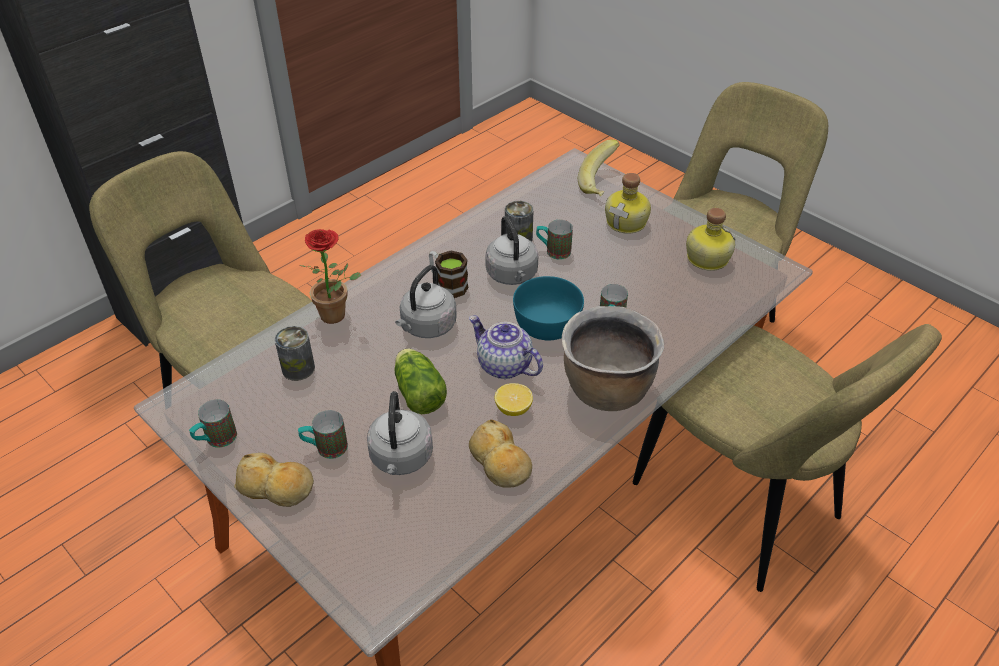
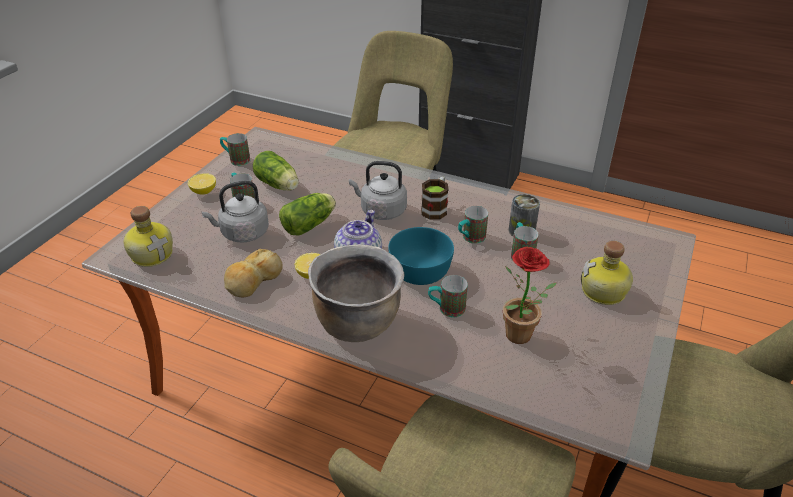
camera: 70 degrees right, 5 degrees down
bread [234,453,314,507] -> lemon [188,173,216,194]
can [275,326,315,381] -> none
potted plant [299,229,361,324] -> potted plant moved to [503,247,557,344]
grey kettle [485,216,539,285] -> mug [458,206,488,243]
banana [578,139,620,196] -> none
bottle [686,208,735,271] -> bottle moved to [124,206,173,267]
none -> lettuce [253,151,299,191]

